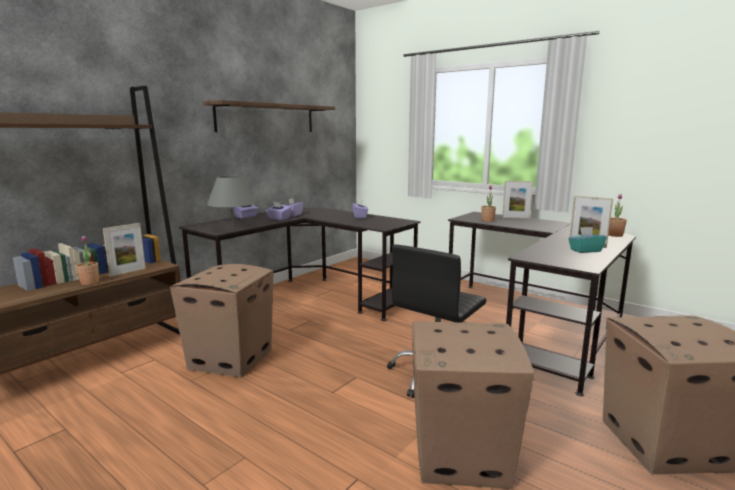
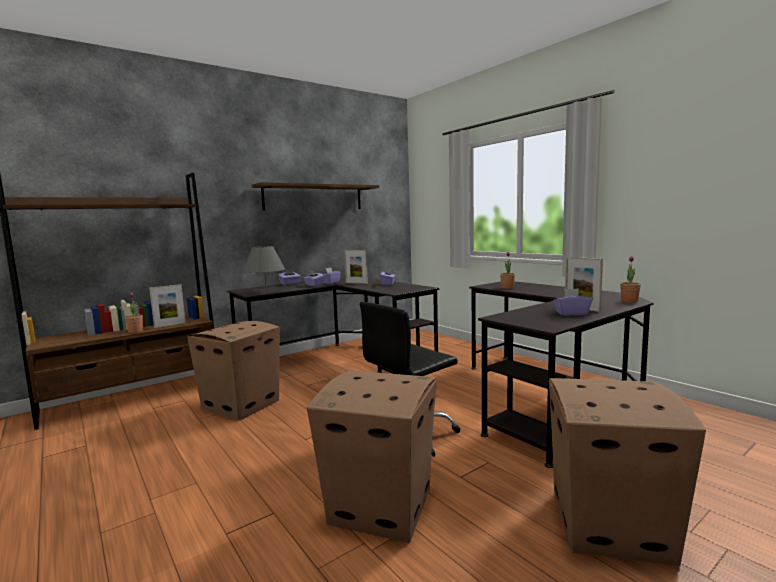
camera: 15 degrees right, 5 degrees down
picture frame [502,181,533,219] -> picture frame moved to [344,250,368,284]
turquoise tissue box [568,227,607,253] -> purple tissue box [553,288,592,316]

